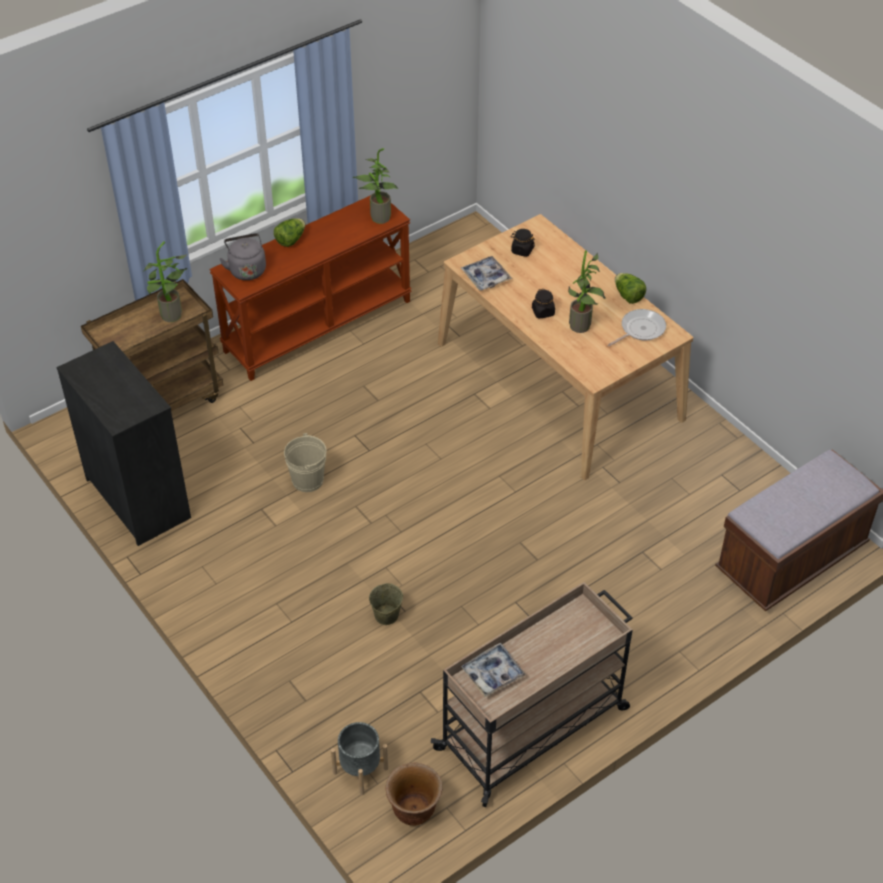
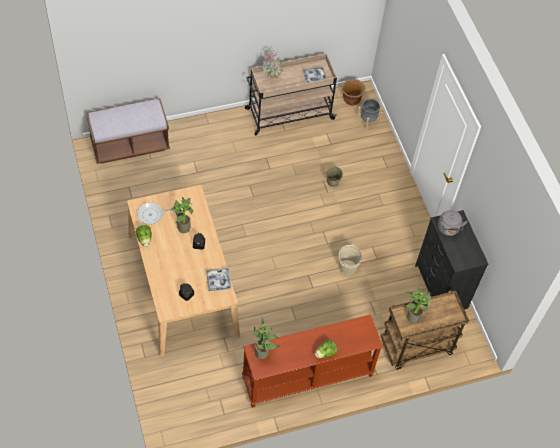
camera: 165 degrees left, 10 degrees up
grey kettle [219,233,266,280] -> grey kettle moved to [438,210,468,236]
none -> potted plant [260,50,283,82]

